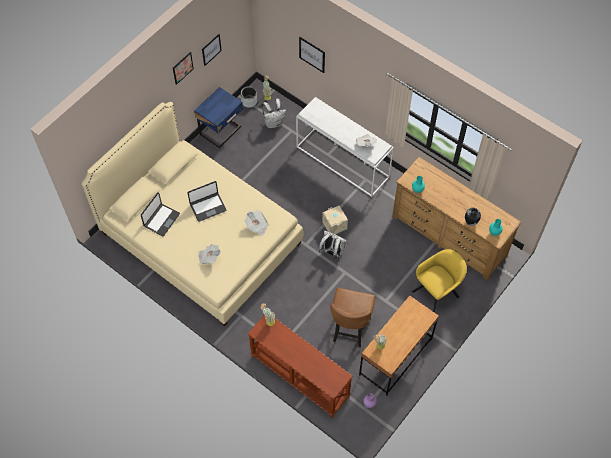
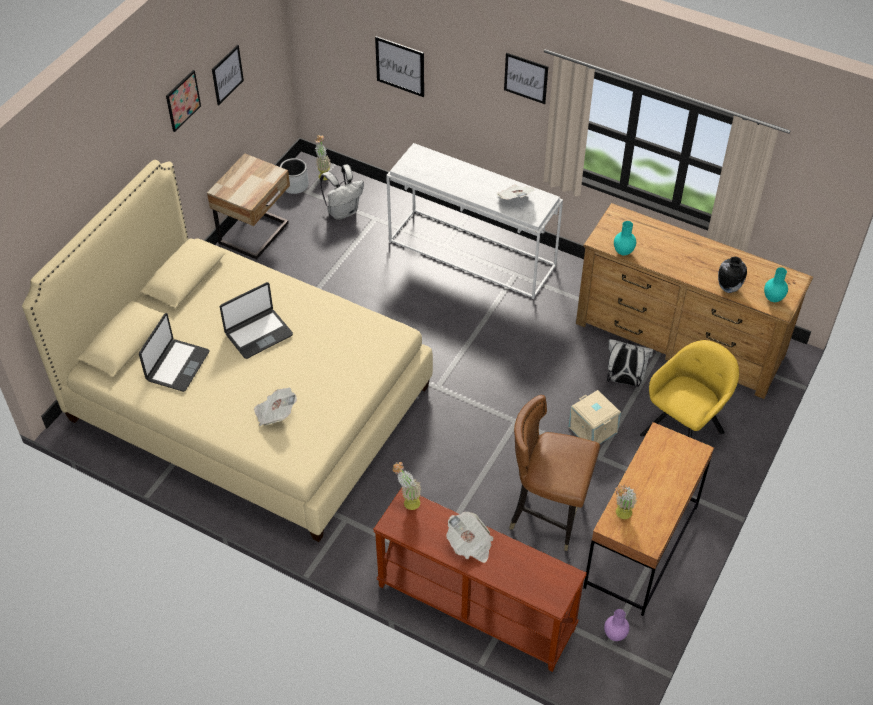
camera: 10 degrees left, 10 degrees down
blue nightstand [194,87,243,148] -> beige nightstand [207,153,290,260]
newspaper [245,210,269,236] -> newspaper moved to [446,512,493,563]
white backpack [319,231,347,259] -> white backpack moved to [607,339,653,387]
beige storage box [322,205,348,235] -> beige storage box moved to [569,390,621,444]
brown chair [330,288,375,350] -> brown chair turned 105 degrees clockwise [509,395,600,551]
none -> picture [504,53,548,104]

